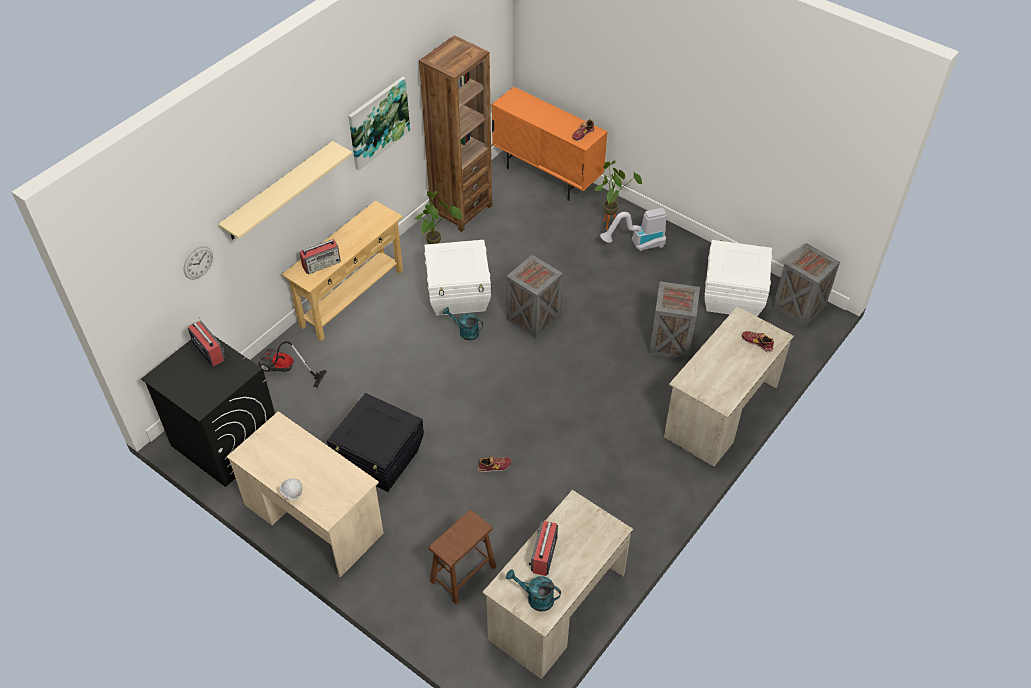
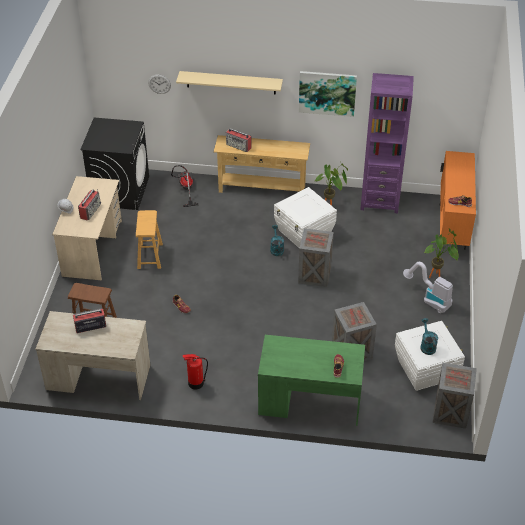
camera: 60 degrees right, 5 degrees down
radio [188,317,225,366] -> radio moved to [78,190,101,221]
black storage box [327,393,424,492] -> brown stool [136,210,163,269]
brown bookcase [419,35,492,232] -> purple bookcase [360,73,414,213]
turquoise watering can [506,569,561,611] -> turquoise watering can moved to [420,318,438,355]
beige desk [664,306,794,467] -> green desk [258,335,365,426]
none -> fire extinguisher [183,354,208,389]

